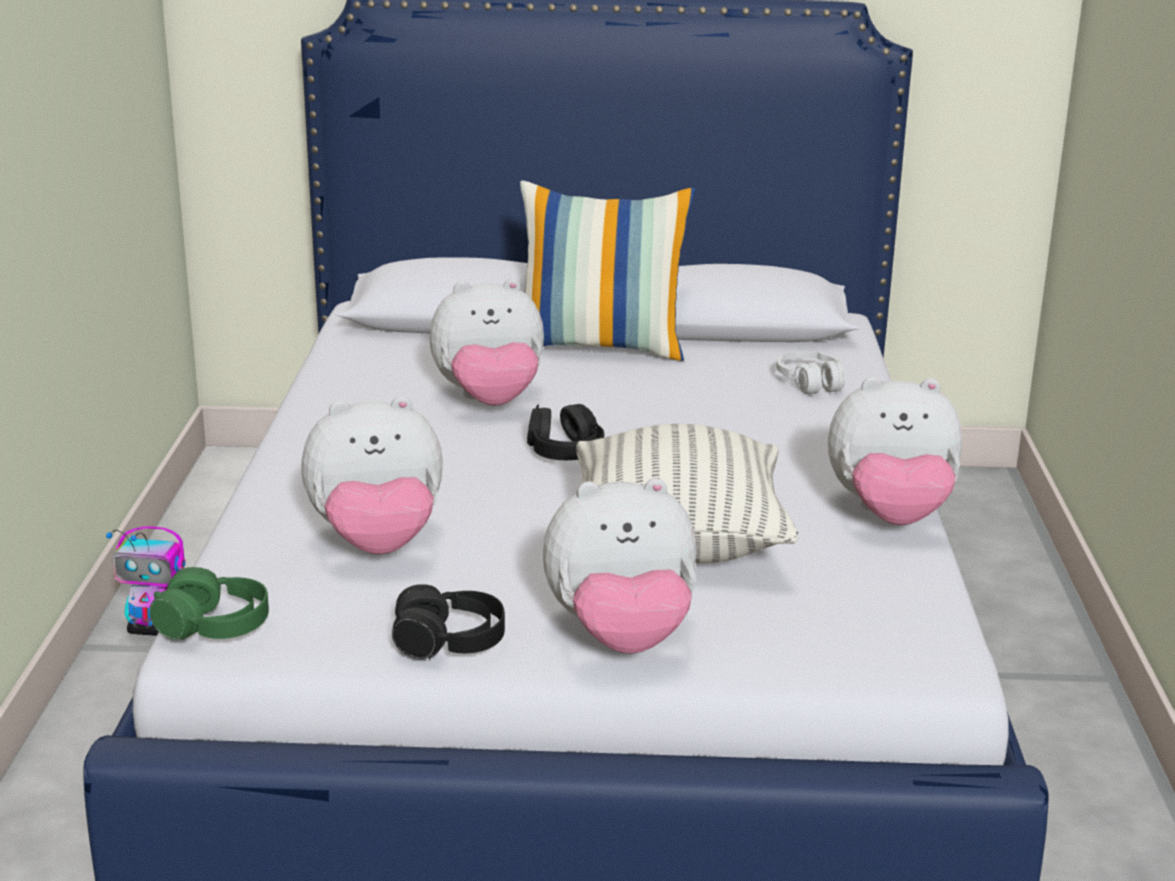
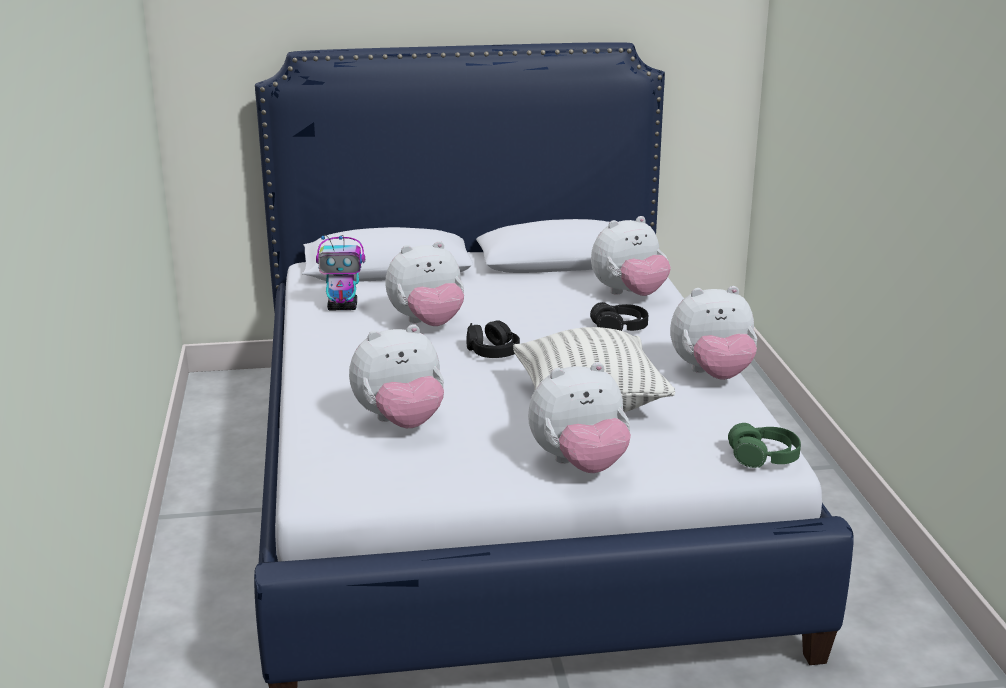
camera: 10 degrees left, 0 degrees up
toy robot [106,526,185,636] -> toy robot moved to [316,235,365,310]
green headphones [149,567,269,640] -> green headphones moved to [728,423,801,468]
black headphones [392,585,505,659] -> black headphones moved to [590,302,648,331]
pillow [520,181,695,361] -> none
white headphones [776,351,845,394] -> plush toy [591,216,671,296]

